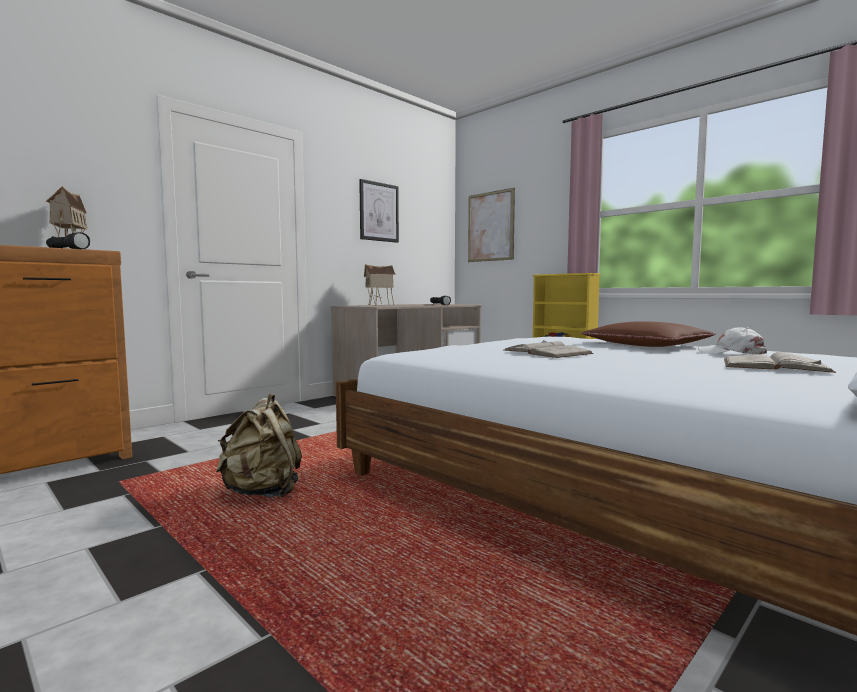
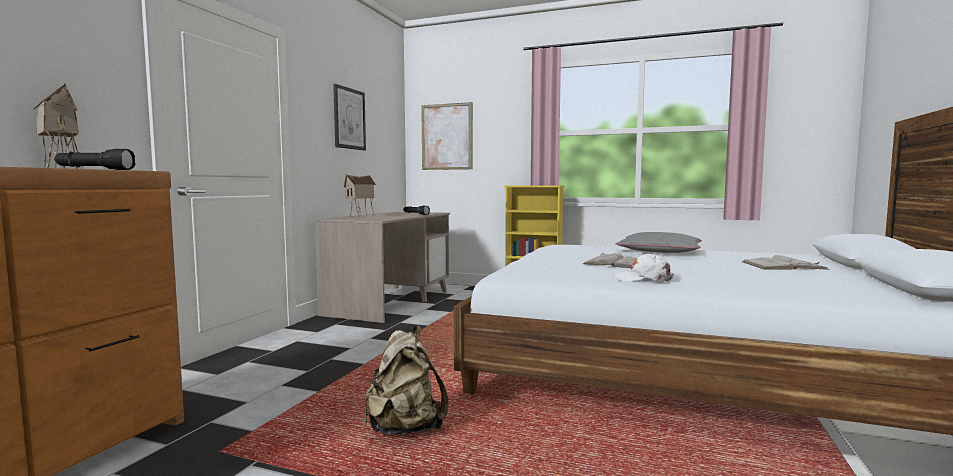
camera: 25 degrees left, 0 degrees up
brown pillow [581,321,716,347] -> grey pillow [615,232,702,253]
white cap [698,327,767,354] -> white cap moved to [613,254,674,282]

